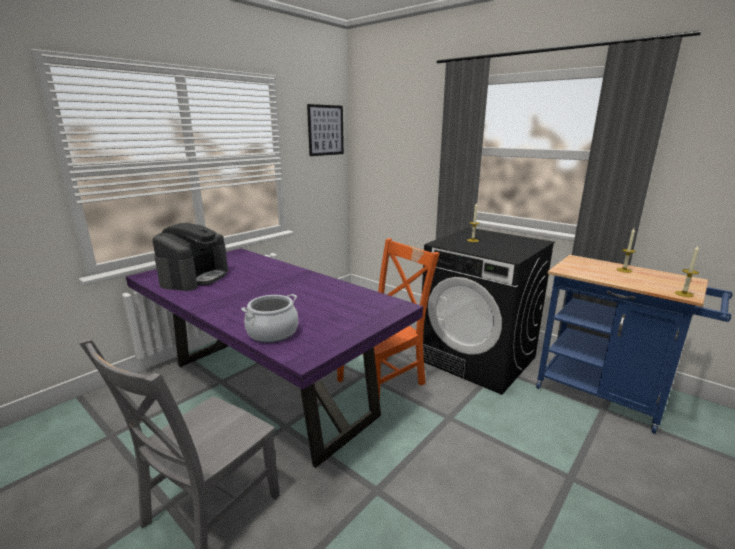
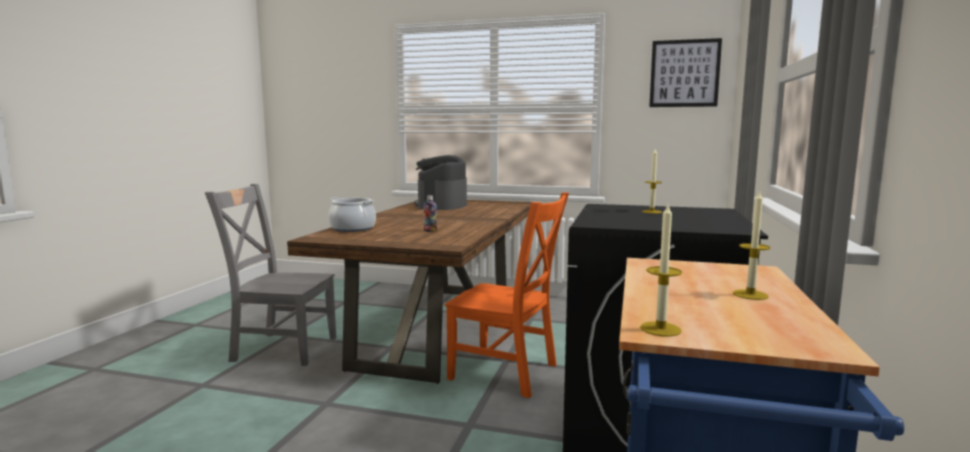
camera: 65 degrees right, 10 degrees down
purple dining table [126,248,423,468] -> brown dining table [287,200,531,384]
coffee machine [153,223,228,291] -> coffee machine turned 105 degrees clockwise [414,155,467,210]
none -> bottle [424,195,437,232]

